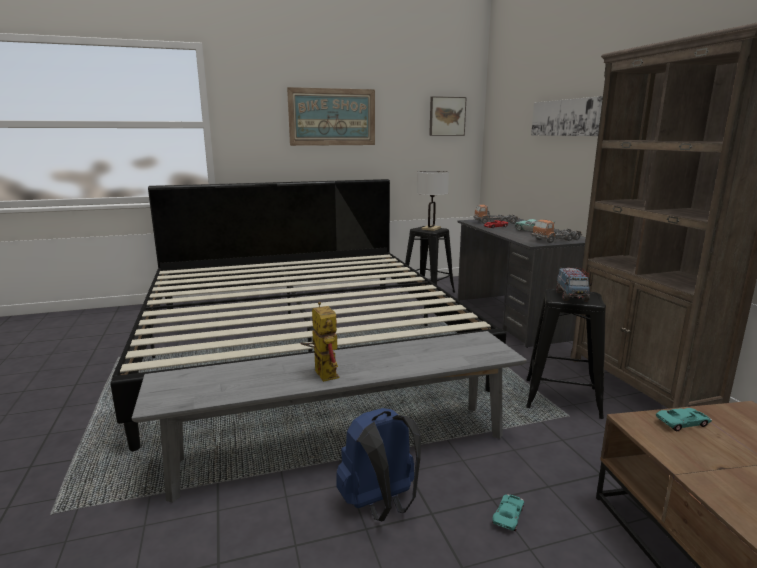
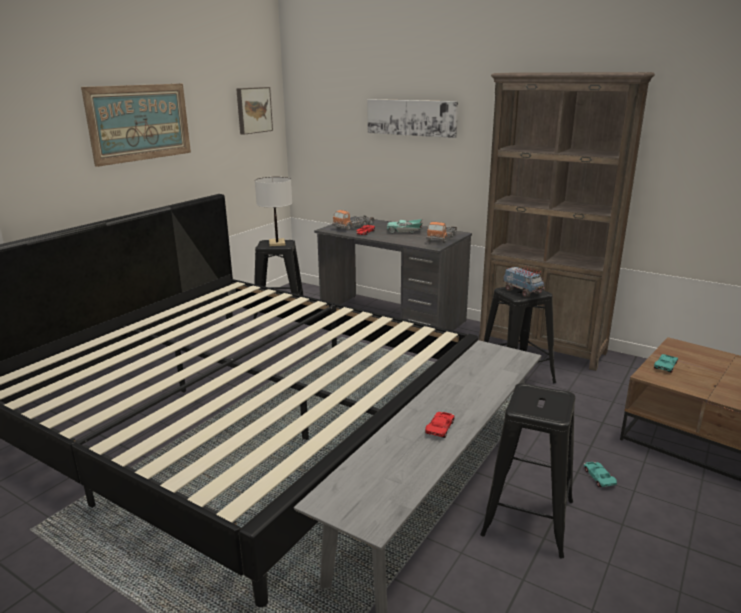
camera: 40 degrees left, 5 degrees up
toy robot [301,302,339,382] -> red toy car [425,412,455,438]
blue backpack [336,408,421,521] -> black stool [480,383,575,559]

